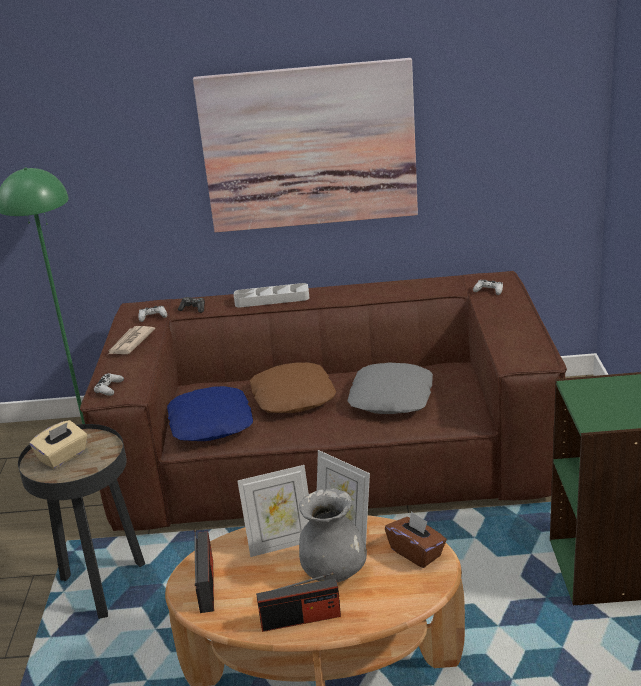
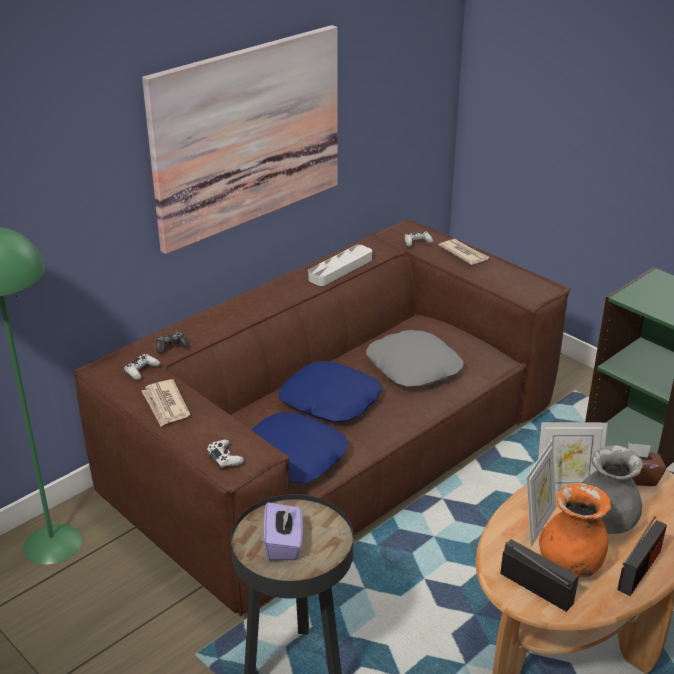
camera: 45 degrees left, 5 degrees up
beige tissue box [30,420,87,469] -> purple tissue box [263,502,303,561]
grey tray [234,283,309,307] -> grey tray moved to [308,245,372,286]
brown pillow [250,362,336,413] -> blue pillow [278,361,382,423]
none -> newspaper [439,239,489,265]
none -> orange vase [539,483,611,577]

